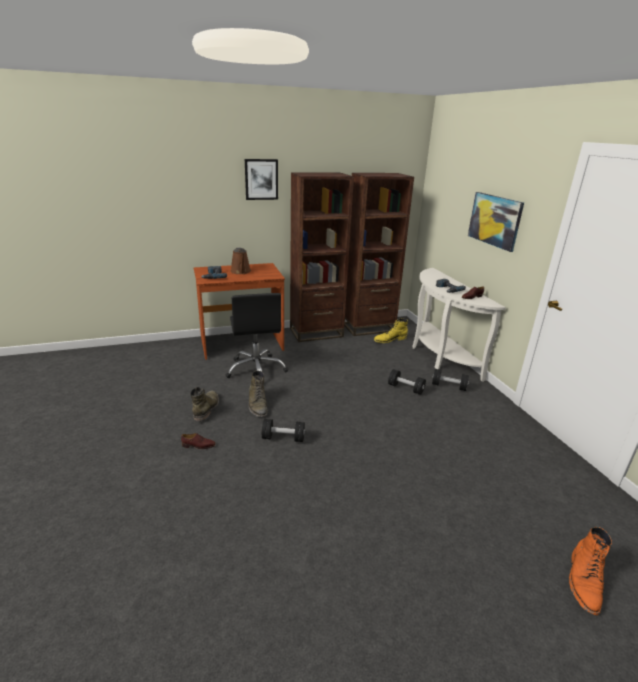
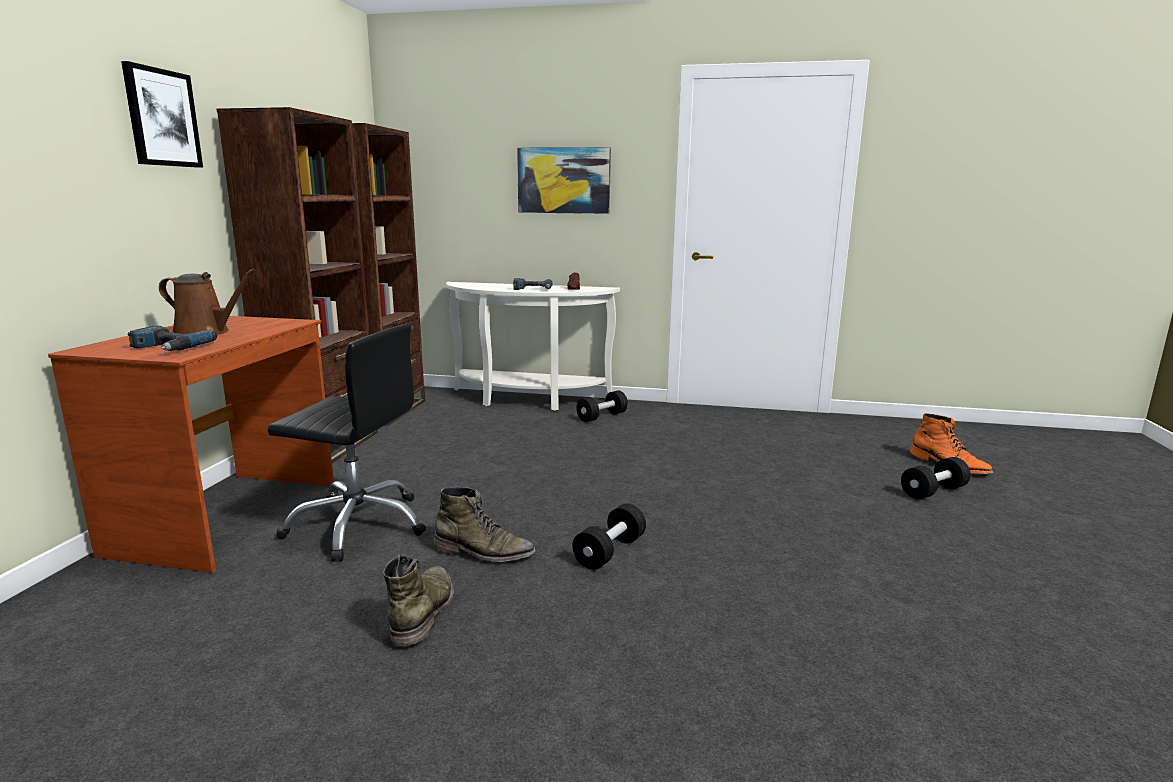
camera: 60 degrees left, 10 degrees down
brown shoe [181,433,216,449] -> none
green boot [190,387,219,422] -> green boot turned 60 degrees clockwise [383,554,454,647]
yellow boot [374,318,408,343] -> none
black dumbbell [388,369,426,395] -> black dumbbell moved to [901,457,971,499]

